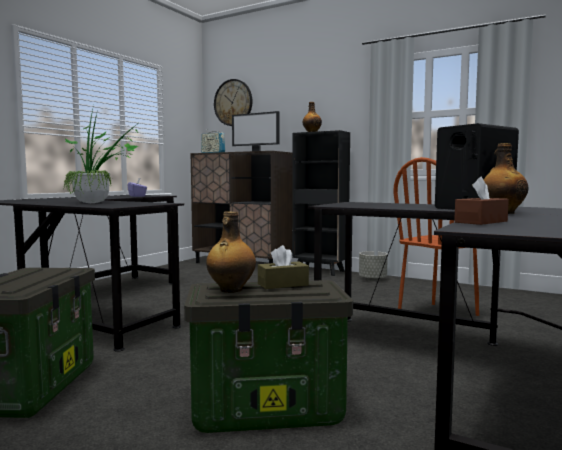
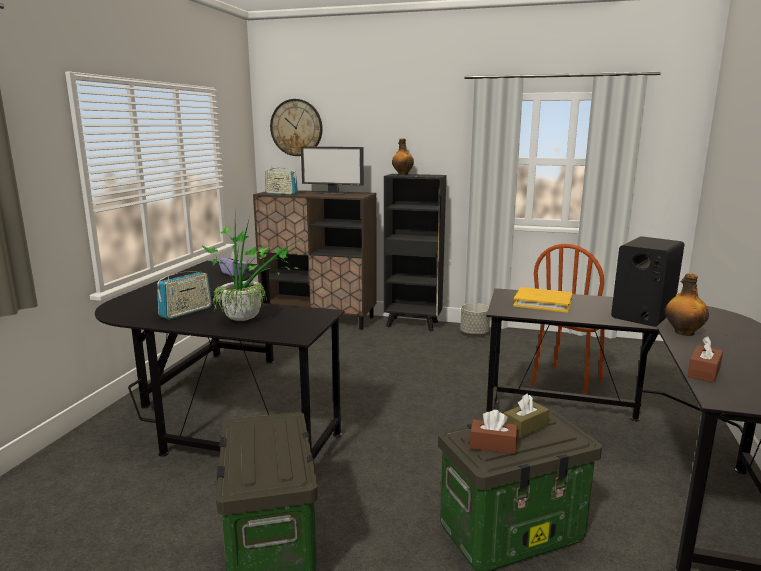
camera: 15 degrees left, 10 degrees up
bottle [206,211,256,293] -> brown tissue box [470,410,517,454]
none -> radio [157,271,212,320]
none -> yellow book [513,287,573,313]

